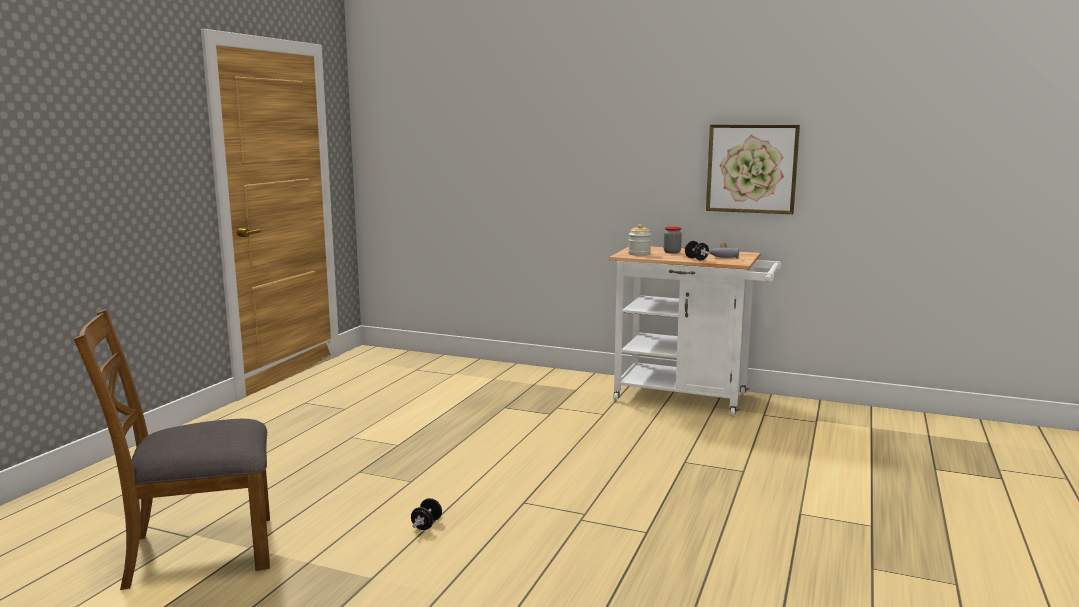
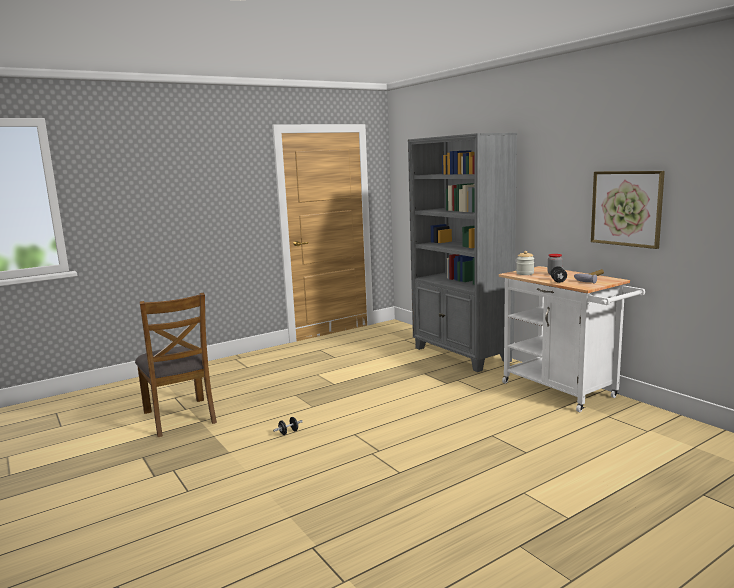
camera: 35 degrees right, 0 degrees up
brown chair [74,309,270,590] -> brown chair turned 135 degrees counterclockwise [135,293,217,437]
none -> grey bookcase [408,133,517,372]

